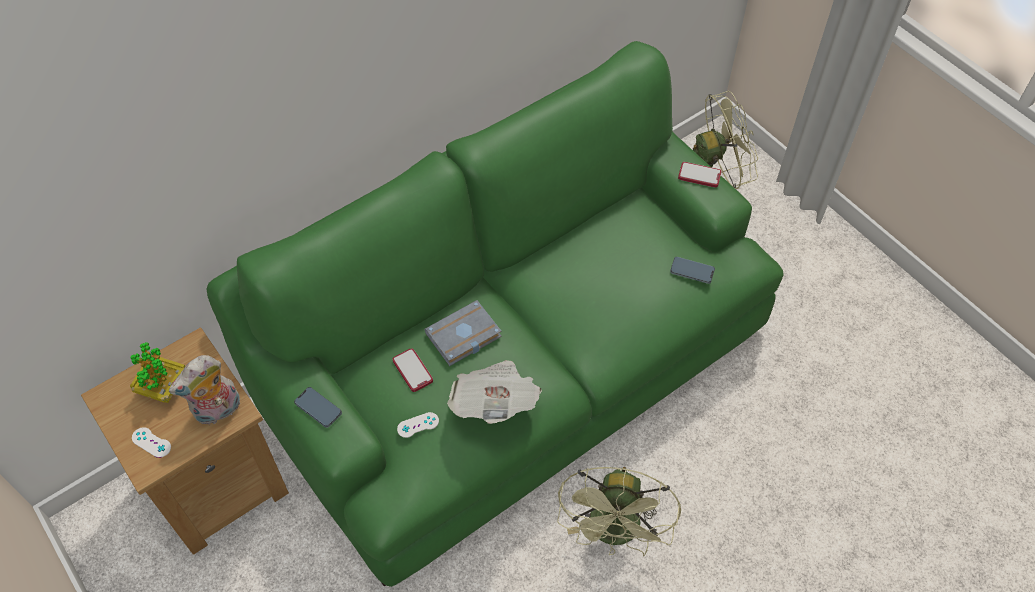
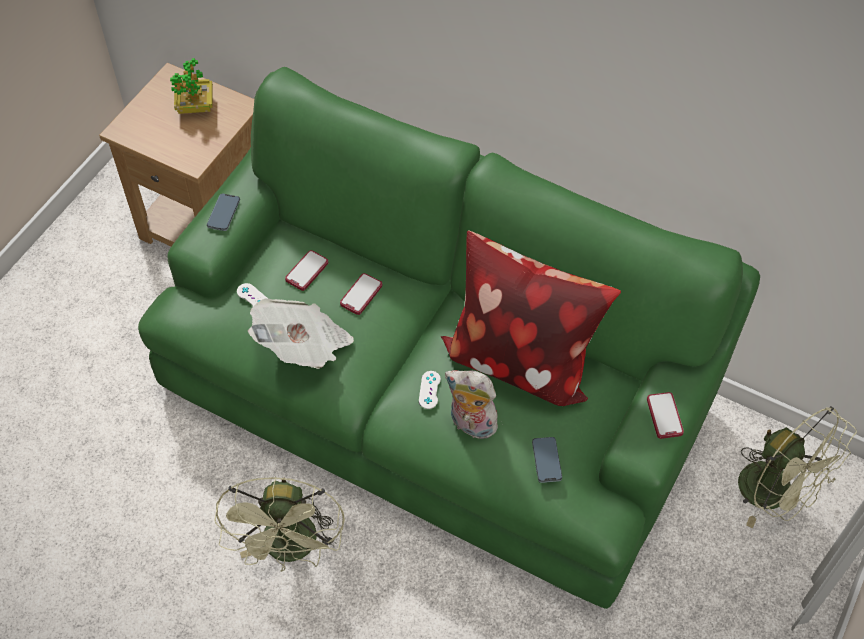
camera: 65 degrees right, 0 degrees up
white game controller [132,427,171,458] -> white game controller moved to [419,371,441,409]
plush toy [169,355,240,424] -> plush toy moved to [445,370,500,441]
grey book [424,300,502,366] -> phone [340,273,382,315]
green fan [557,467,681,556] -> green fan turned 75 degrees counterclockwise [214,477,345,572]
none -> pillow [441,230,621,406]

